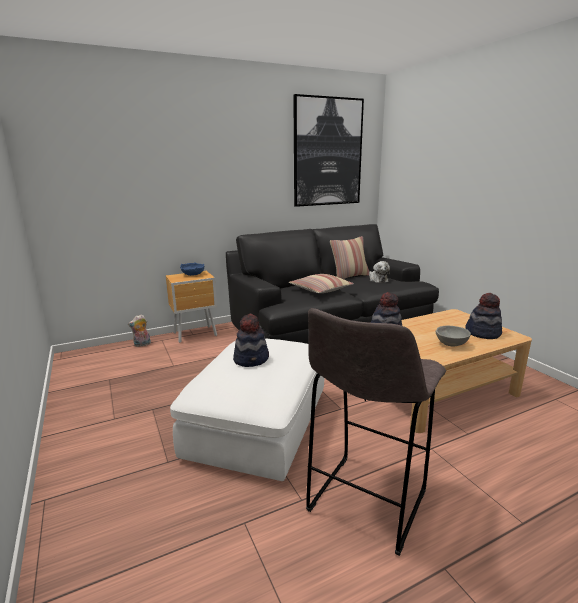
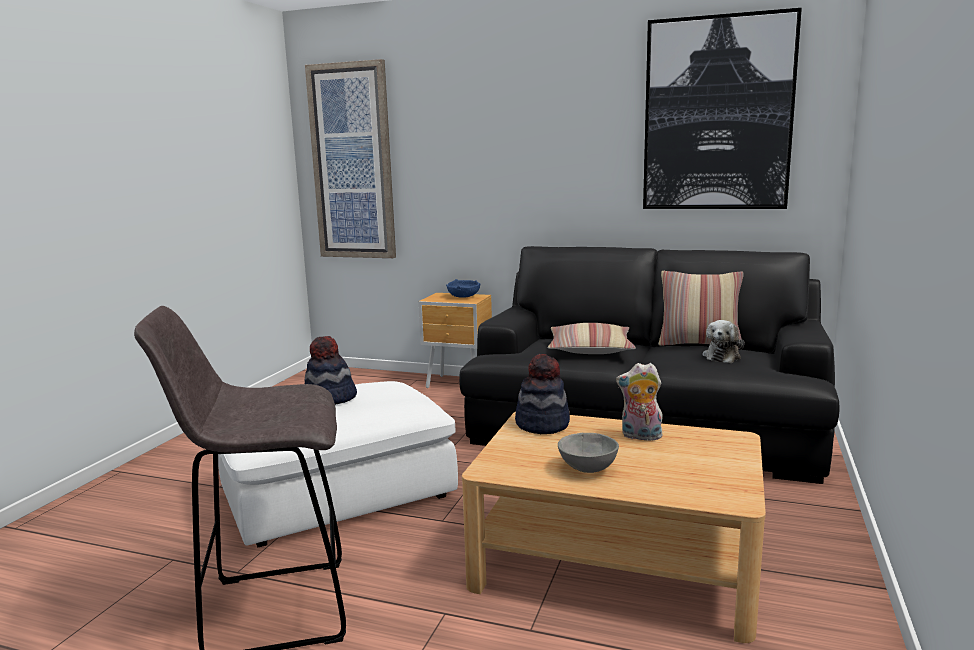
camera: 45 degrees right, 5 degrees down
plush toy [128,314,151,347] -> plush toy moved to [616,363,663,441]
hat [465,293,502,339] -> none
none -> picture [305,59,396,258]

